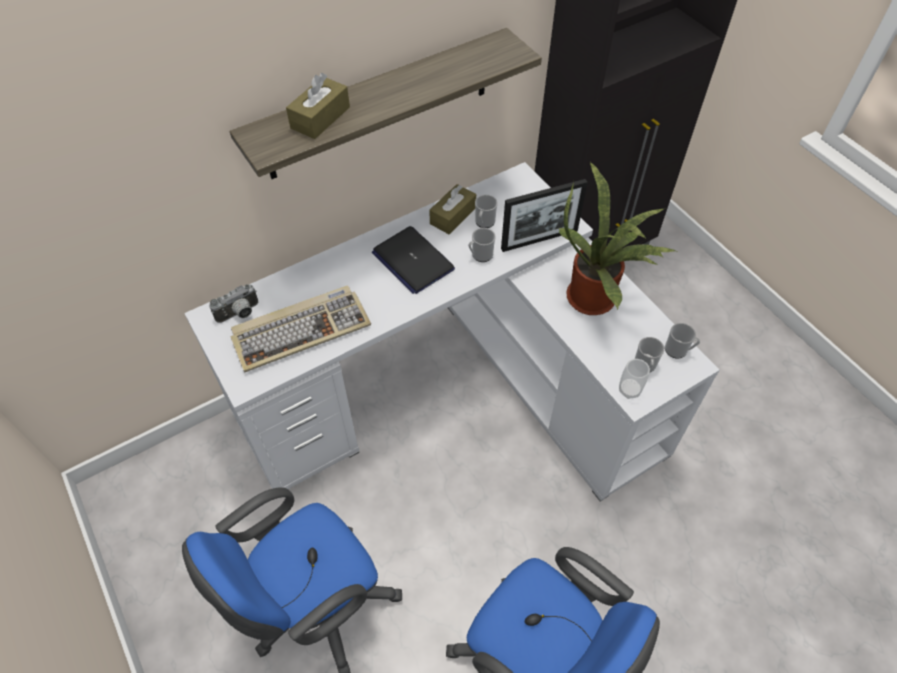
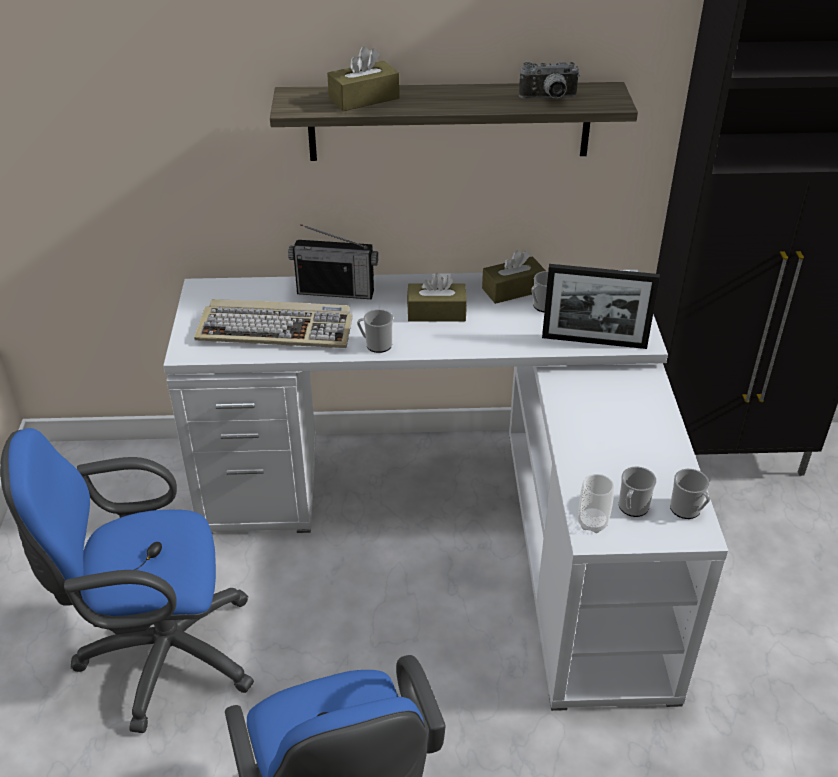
camera: 30 degrees right, 15 degrees down
camera [209,284,258,323] -> camera moved to [519,62,580,99]
laptop [372,226,455,294] -> brown tissue box [407,272,467,321]
mug [468,228,496,262] -> mug moved to [357,309,393,353]
potted plant [558,161,677,315] -> none
none -> radio [288,224,378,299]

